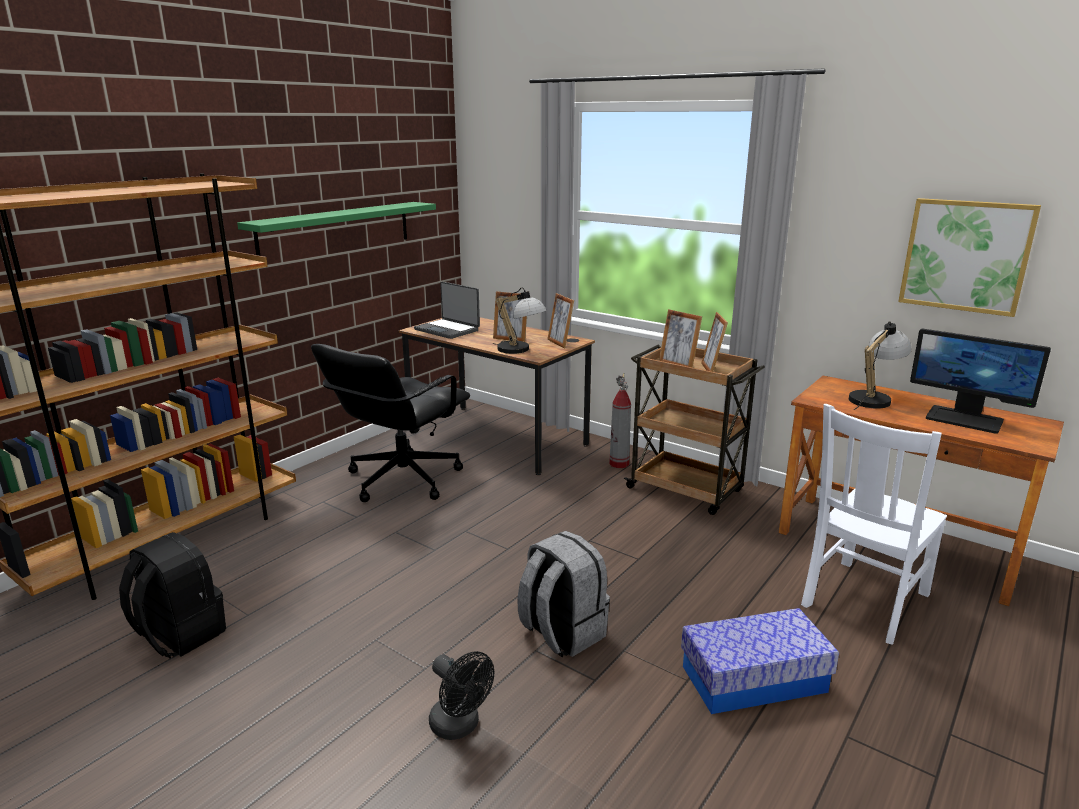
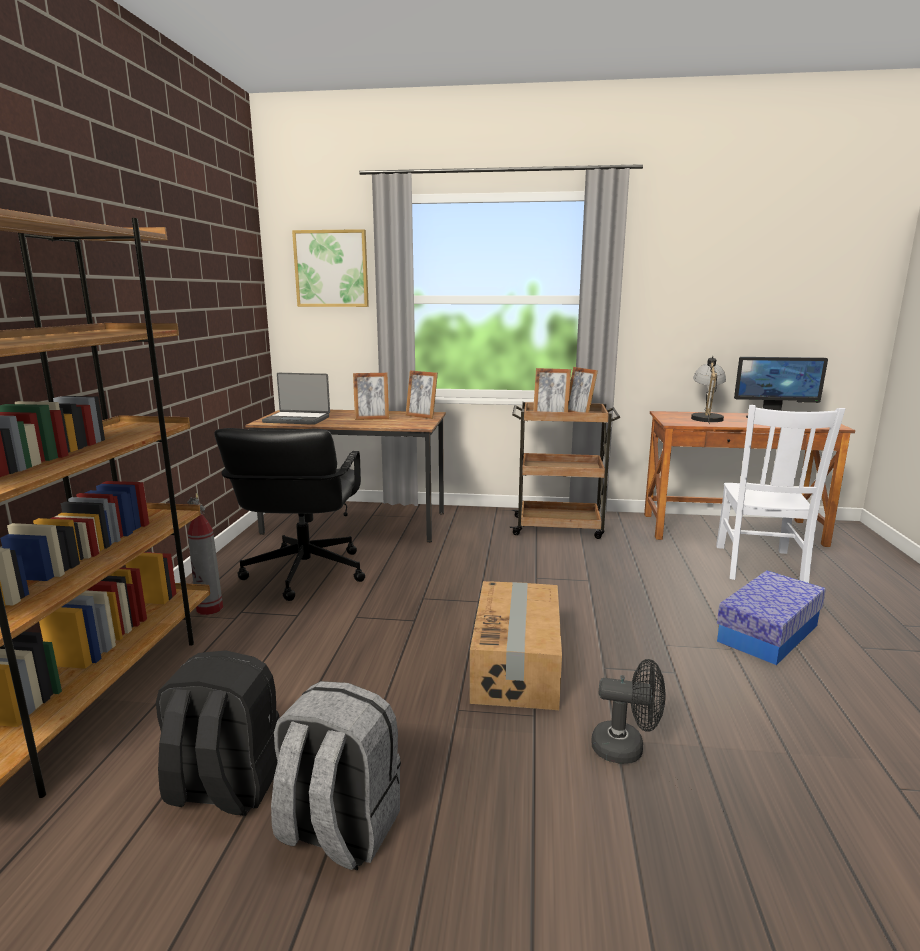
camera: 30 degrees left, 5 degrees down
green shelf [237,202,436,256] -> none
table lamp [493,287,547,354] -> none
grey backpack [517,531,610,658] -> grey backpack moved to [271,681,401,871]
fire extinguisher [609,373,631,468] -> fire extinguisher moved to [187,493,223,615]
picture [898,198,1041,317] -> picture moved to [292,229,369,307]
none -> cardboard box [470,581,562,710]

